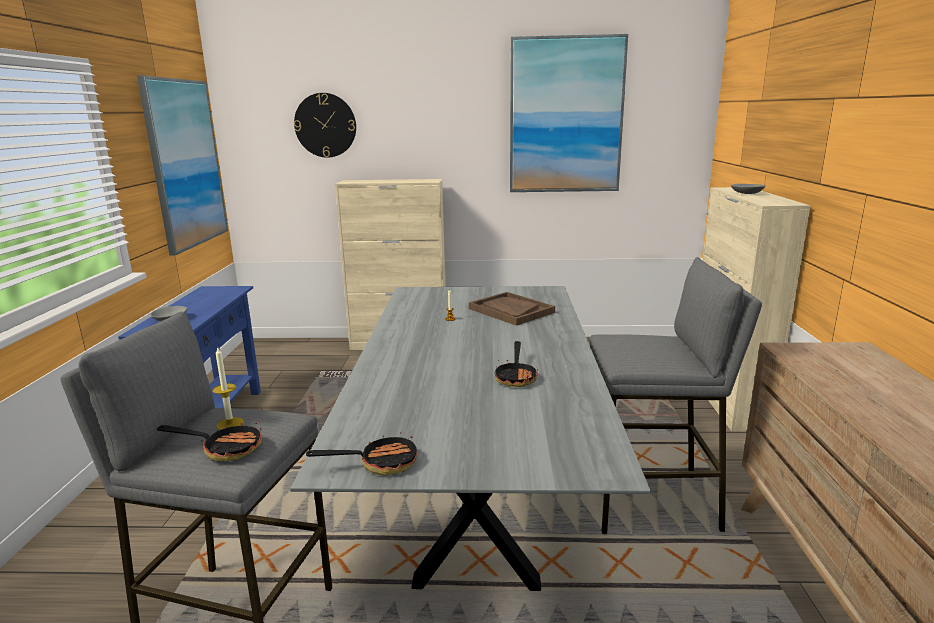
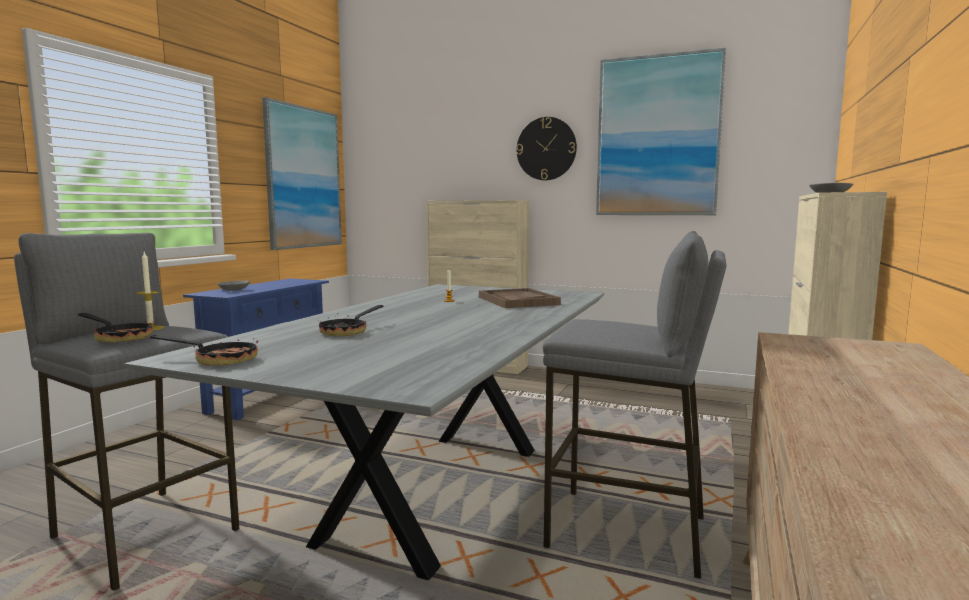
camera: 20 degrees right, 10 degrees down
wall clock [294,93,356,158] -> wall clock moved to [516,117,577,180]
frying pan [495,341,538,387] -> frying pan moved to [319,305,383,336]

